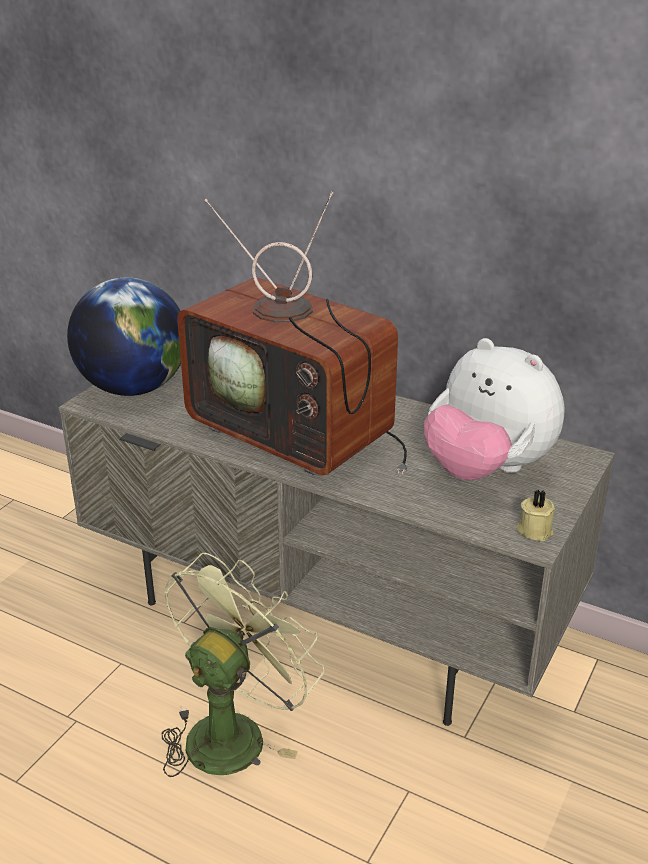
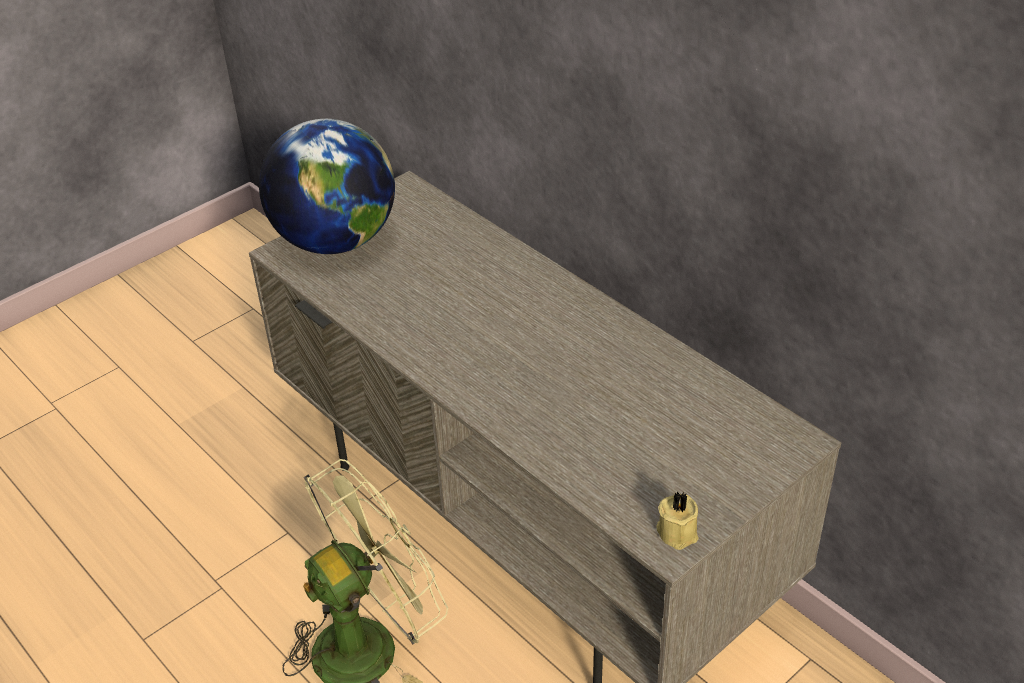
camera: 20 degrees right, 10 degrees up
television [177,192,407,475] -> none
plush toy [424,338,565,480] -> none

